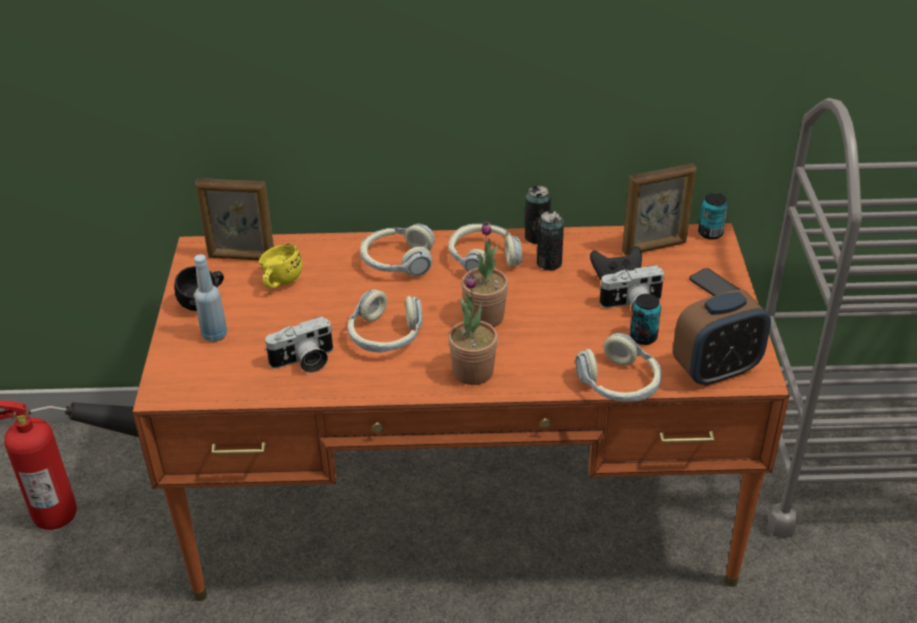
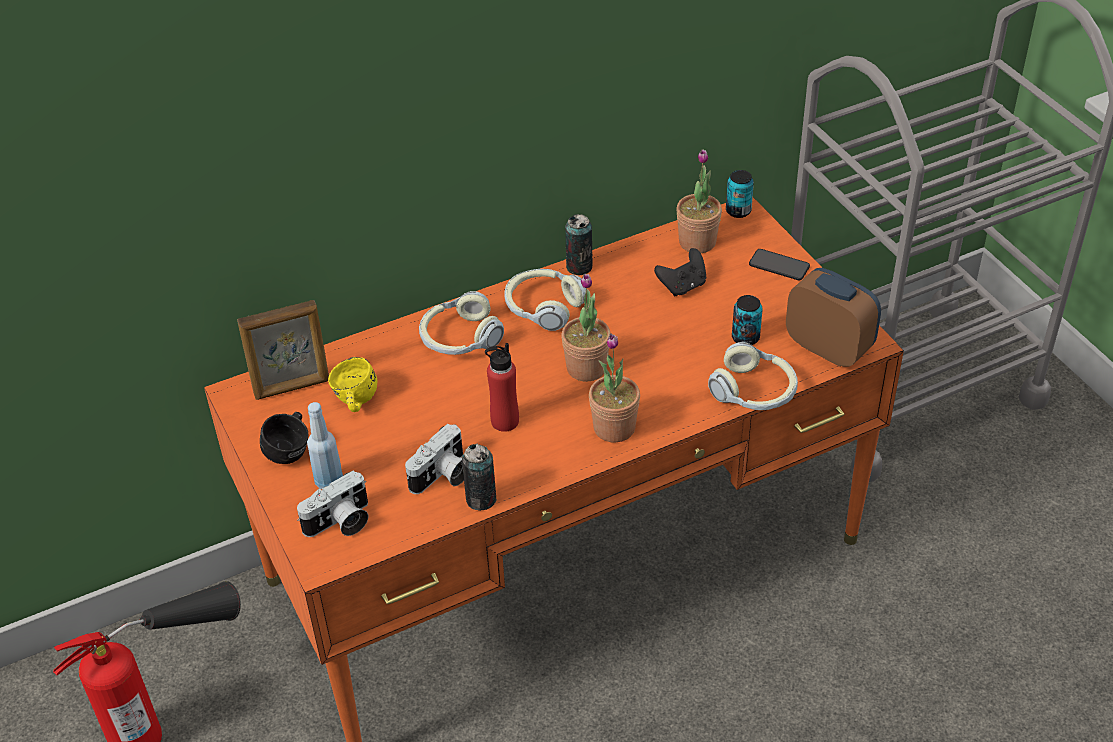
camera: 25 degrees left, 5 degrees up
headphones [347,289,423,352] -> red bottle [485,343,519,432]
can [537,210,564,271] -> can moved to [462,444,497,511]
camera [599,265,665,311] -> camera moved to [297,471,368,537]
picture frame [622,163,696,255] -> potted plant [676,149,722,253]
alarm clock [673,289,771,386] -> alarm clock turned 90 degrees counterclockwise [786,268,881,367]

